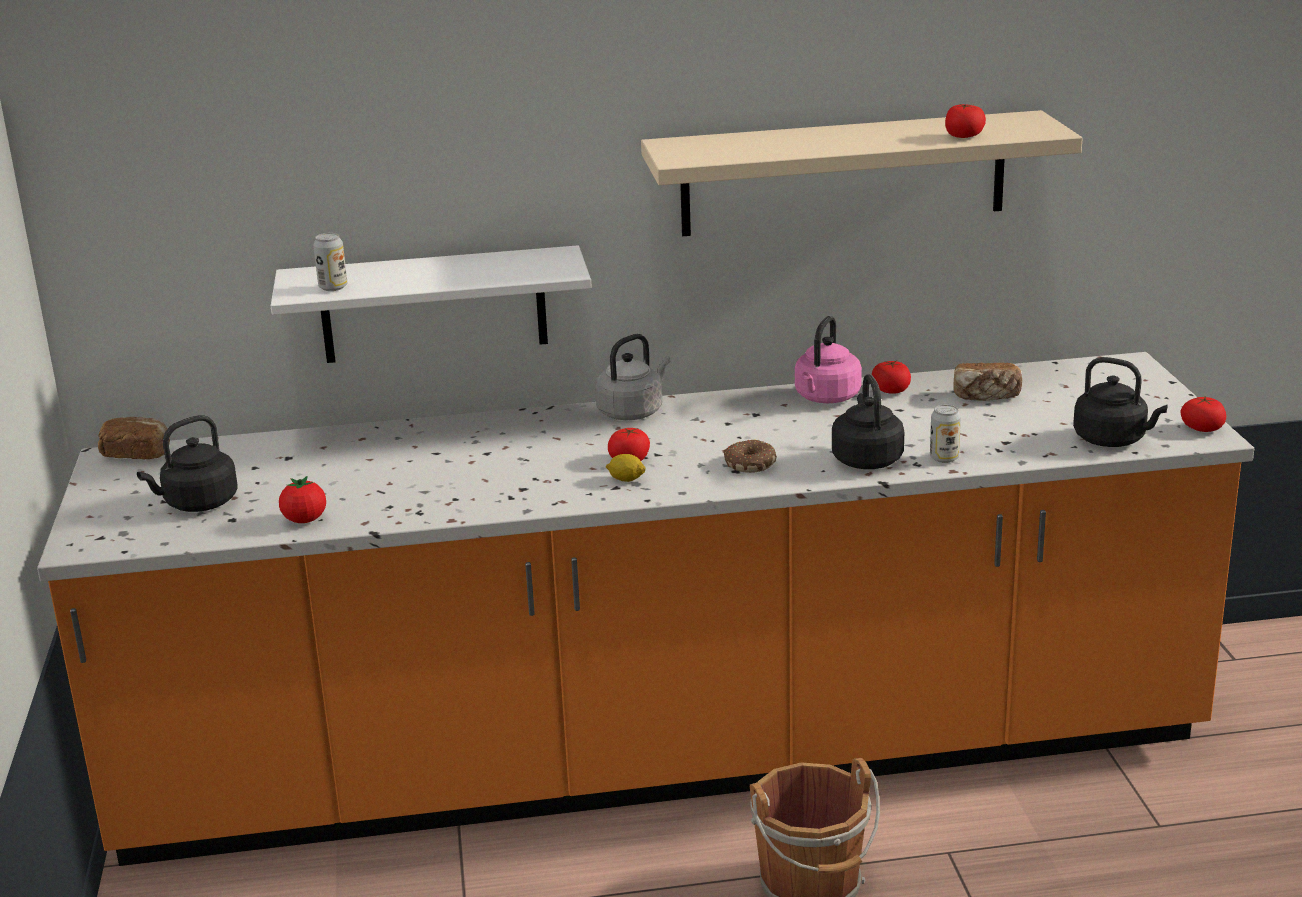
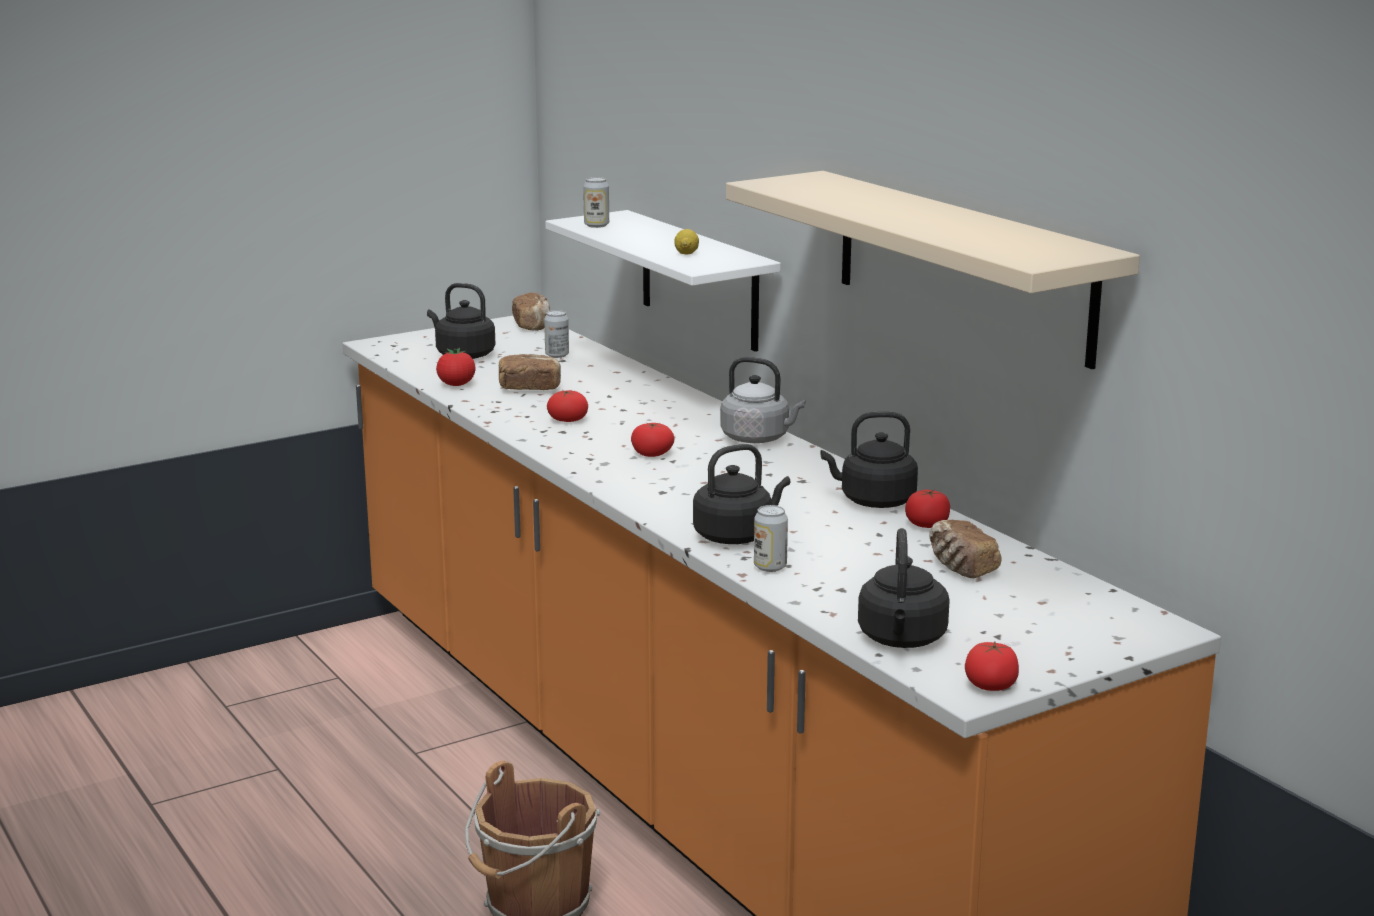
camera: 65 degrees right, 5 degrees down
lemon [606,454,646,482] -> lemon moved to [674,229,699,255]
donut [724,439,777,473] -> none
pink kettle [795,316,862,403] -> black kettle [821,411,918,508]
tomato [945,104,986,138] -> tomato moved to [547,390,588,422]
none -> bread [499,354,561,390]
none -> can [544,310,569,358]

